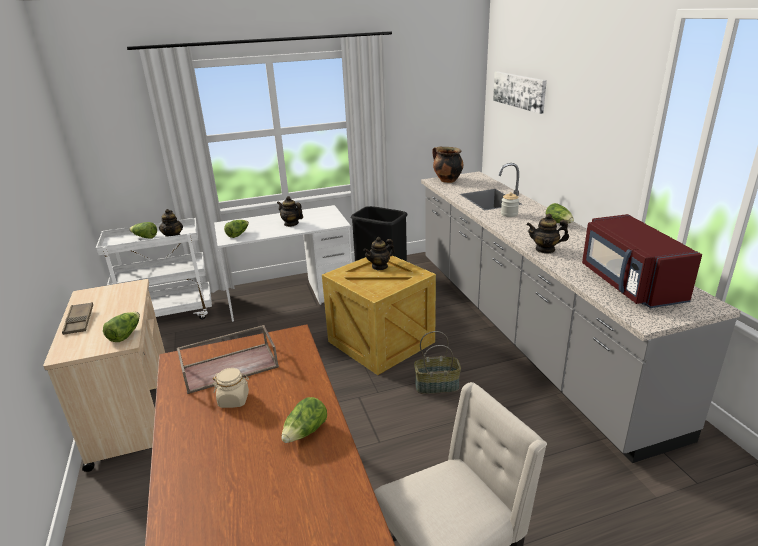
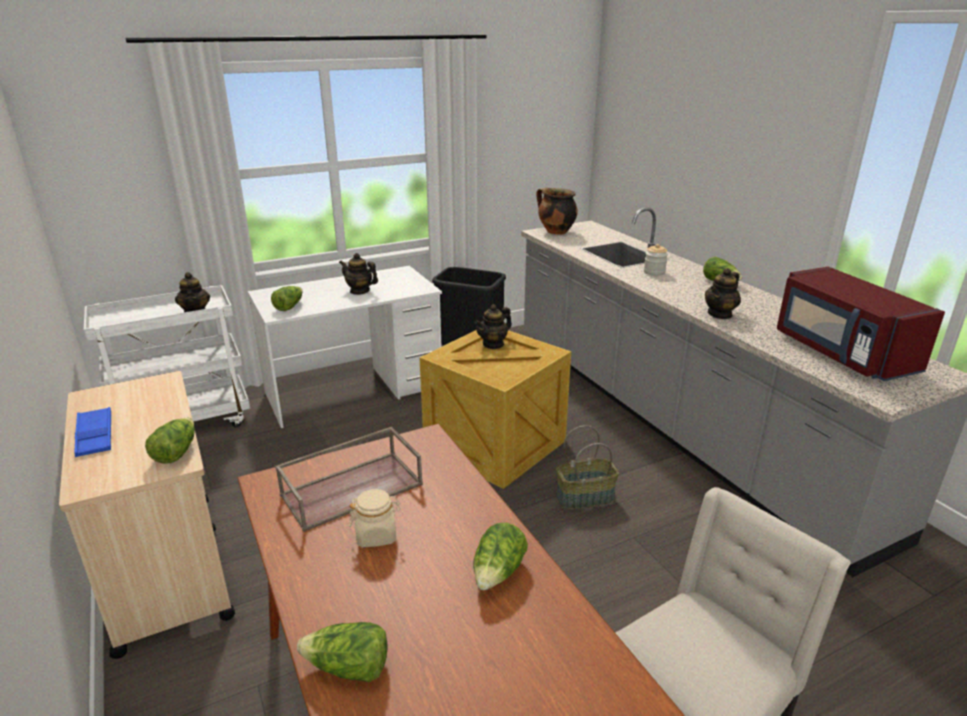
camera: 10 degrees left, 0 degrees up
brown tray [62,302,93,335] -> blue tray [74,407,111,457]
lettuce [129,222,157,239] -> lettuce moved to [297,622,388,682]
picture [493,72,547,114] -> none
teapot [526,214,569,253] -> teapot turned 45 degrees counterclockwise [705,268,741,319]

